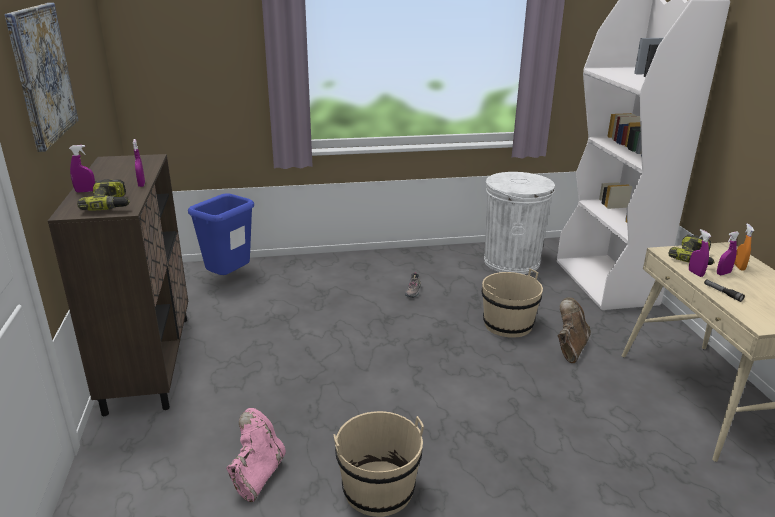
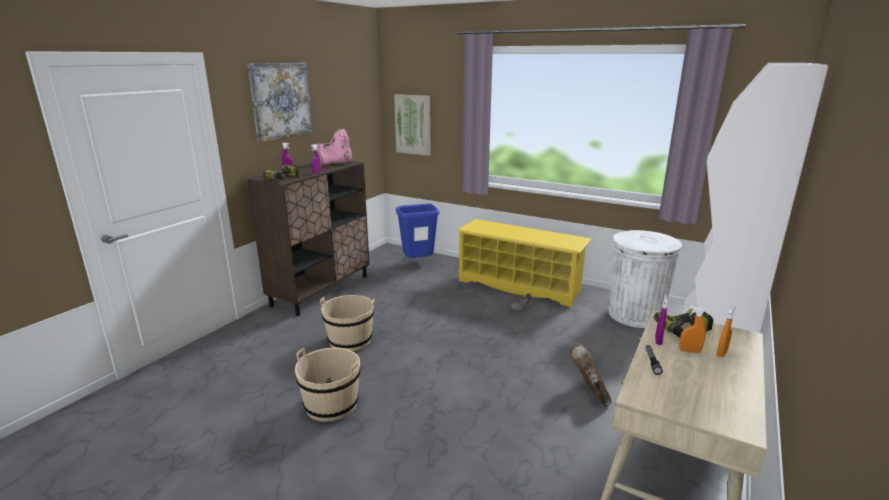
camera: 40 degrees right, 5 degrees down
pink boot [226,408,286,502] -> pink boot moved to [317,129,352,166]
beige bucket [482,269,543,338] -> beige bucket moved to [320,295,374,351]
brown boot [558,297,591,363] -> brown boot turned 75 degrees counterclockwise [570,344,611,406]
purple spray bottle [717,231,740,275] -> orange spray bottle [680,306,706,353]
none -> picture [394,94,430,156]
none -> yellow shoe rack [456,219,592,307]

